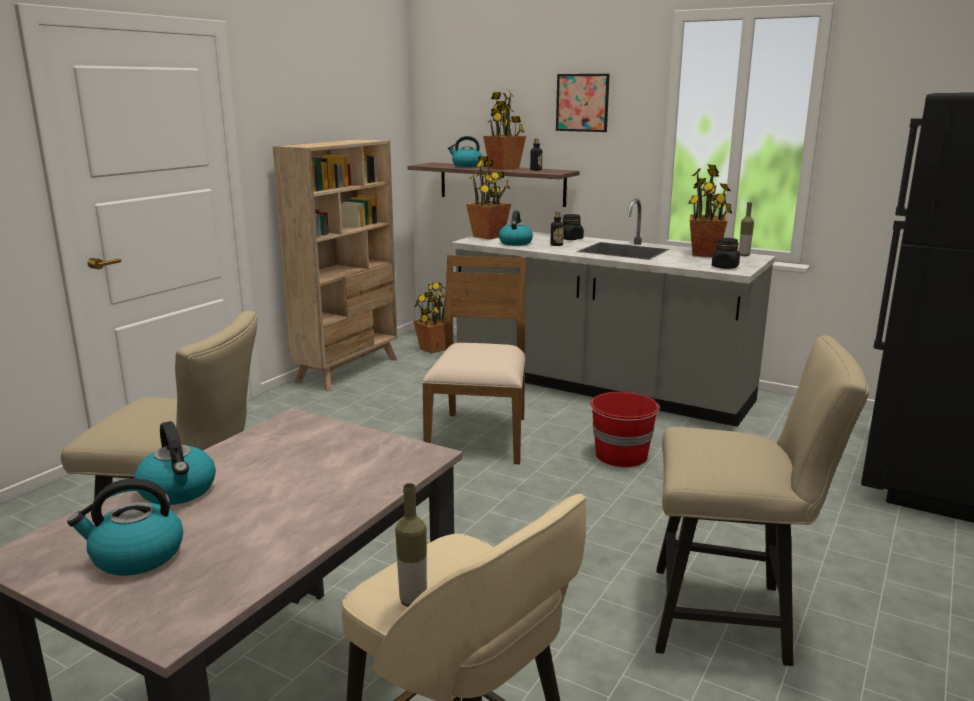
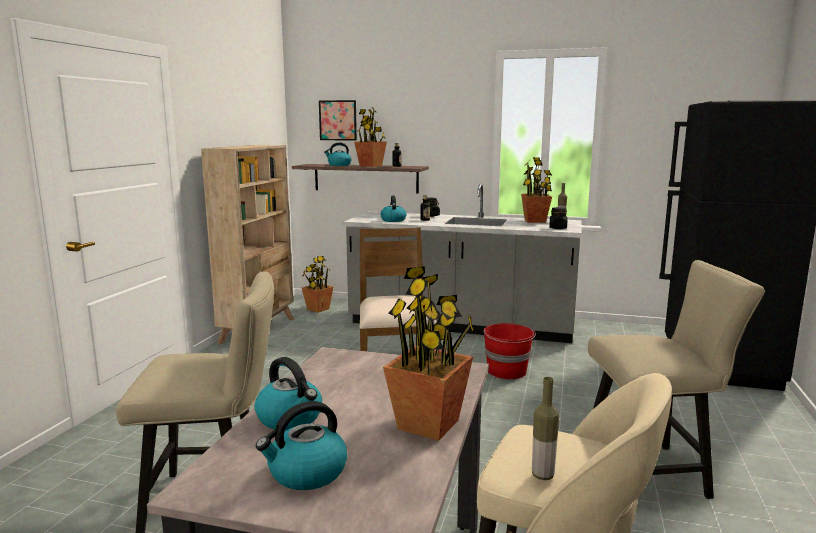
camera: 15 degrees left, 5 degrees down
potted plant [466,156,511,240] -> potted plant moved to [383,266,476,441]
picture [556,74,610,132] -> picture moved to [319,100,357,141]

